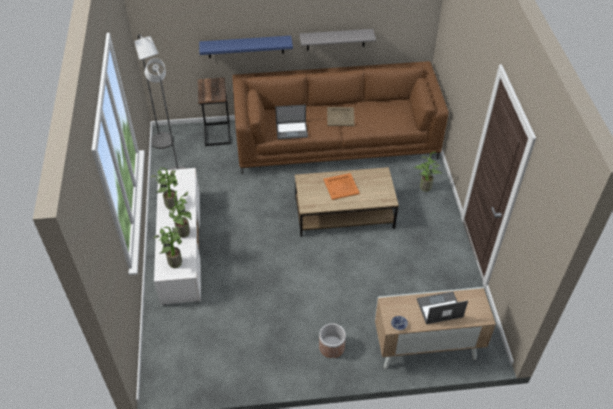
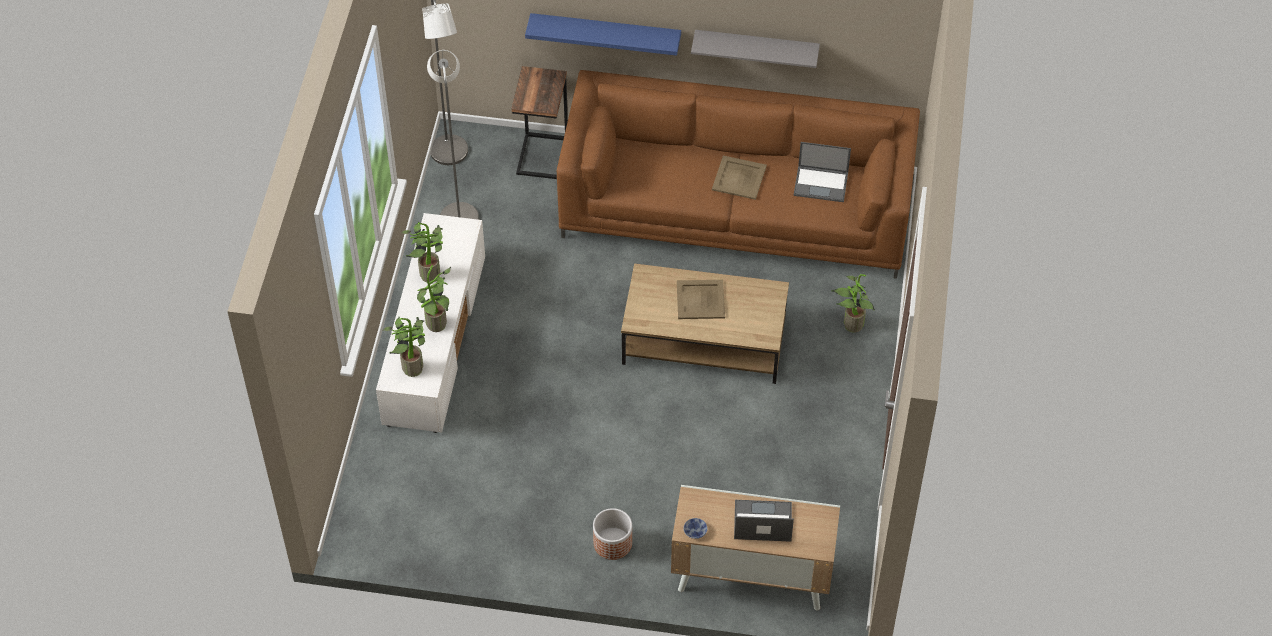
camera: 15 degrees right, 5 degrees up
laptop [275,105,308,139] -> laptop moved to [793,142,851,202]
orange tray [323,173,360,200] -> beige tray [677,280,725,319]

